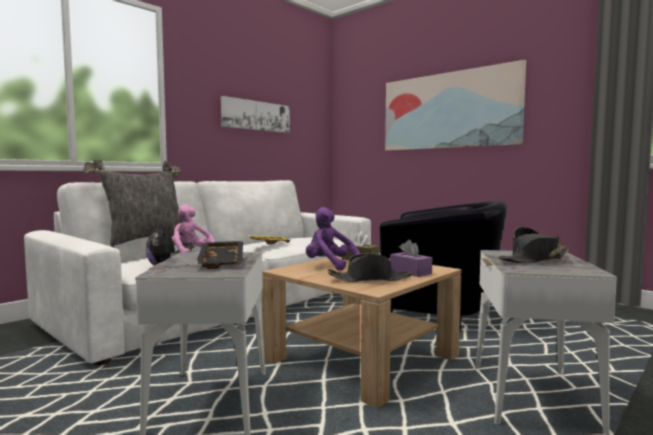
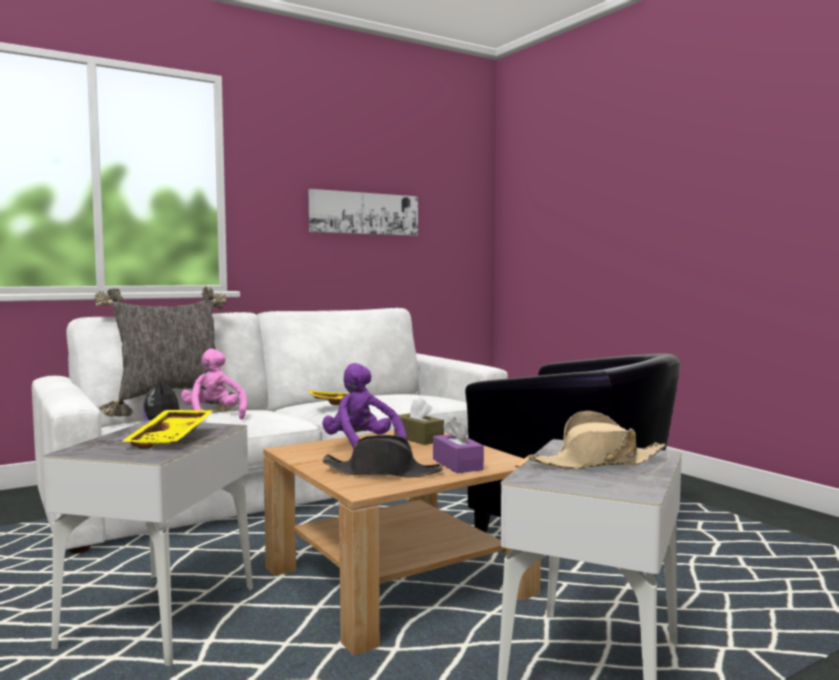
camera: 15 degrees right, 0 degrees up
black tray [196,241,243,269] -> yellow tray [121,410,214,449]
picture [385,60,526,151] -> none
black hat [498,227,570,263] -> beige hat [528,411,666,469]

